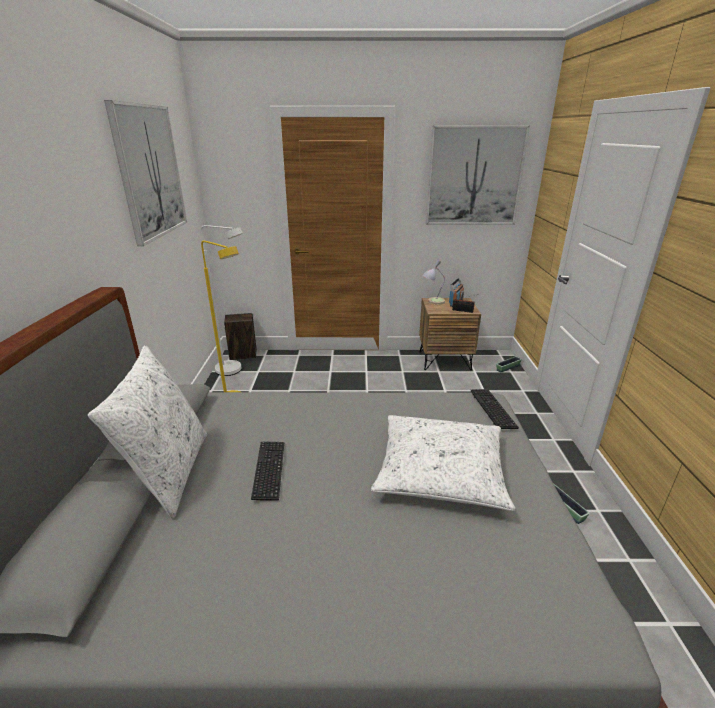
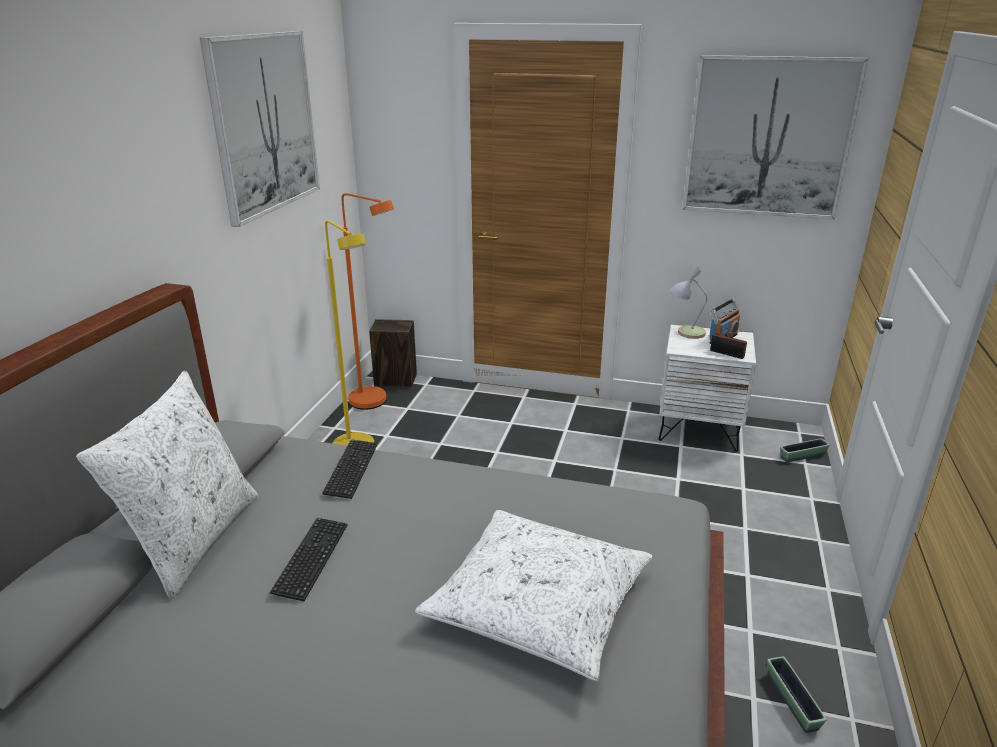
camera: 15 degrees right, 0 degrees up
white floor lamp [201,225,243,376] -> orange floor lamp [342,193,394,410]
brown nightstand [419,298,481,370] -> white nightstand [659,325,756,451]
keyboard [471,389,519,429] -> keyboard moved to [322,440,377,499]

